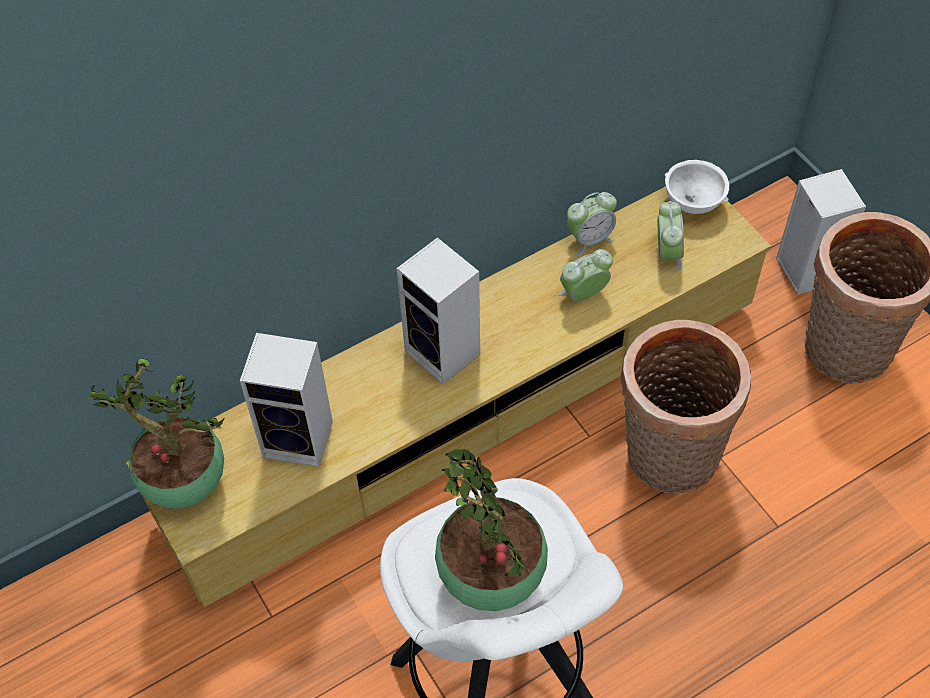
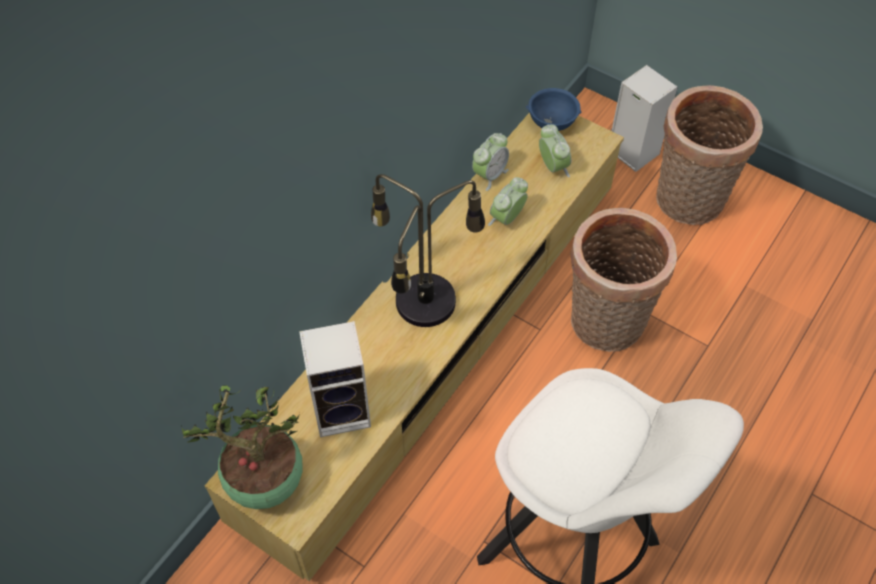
camera: 25 degrees left, 0 degrees up
speaker [397,237,480,385] -> table lamp [371,174,485,327]
potted plant [435,449,548,611] -> none
white bowl [665,160,729,214] -> blue bowl [526,88,582,131]

